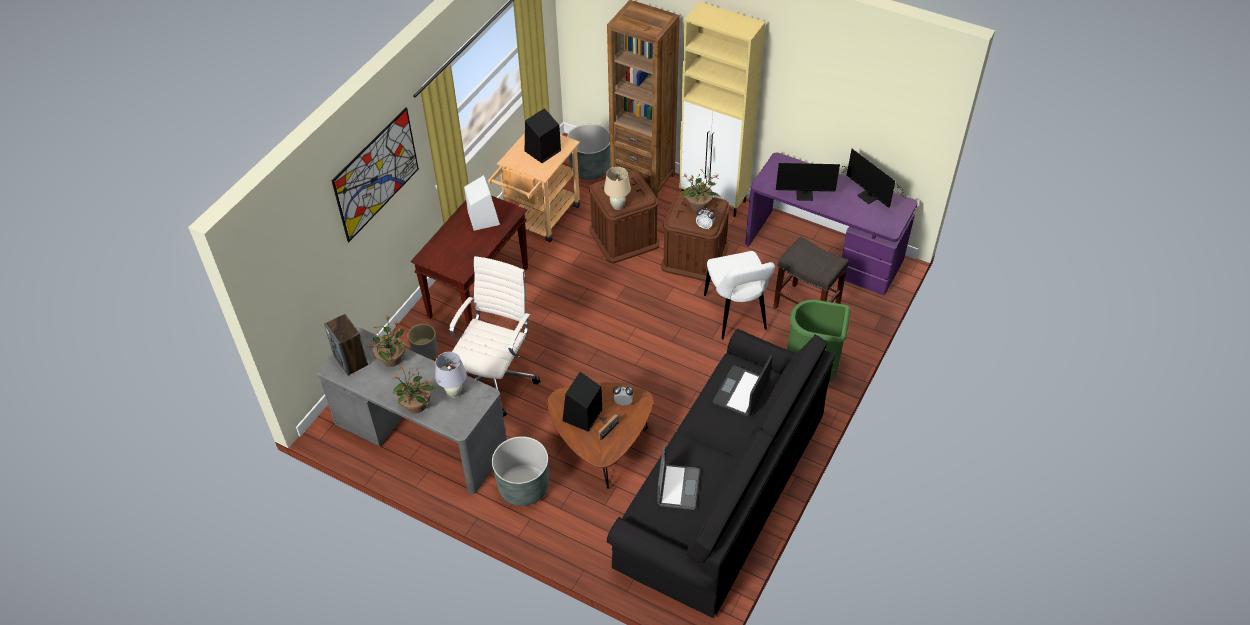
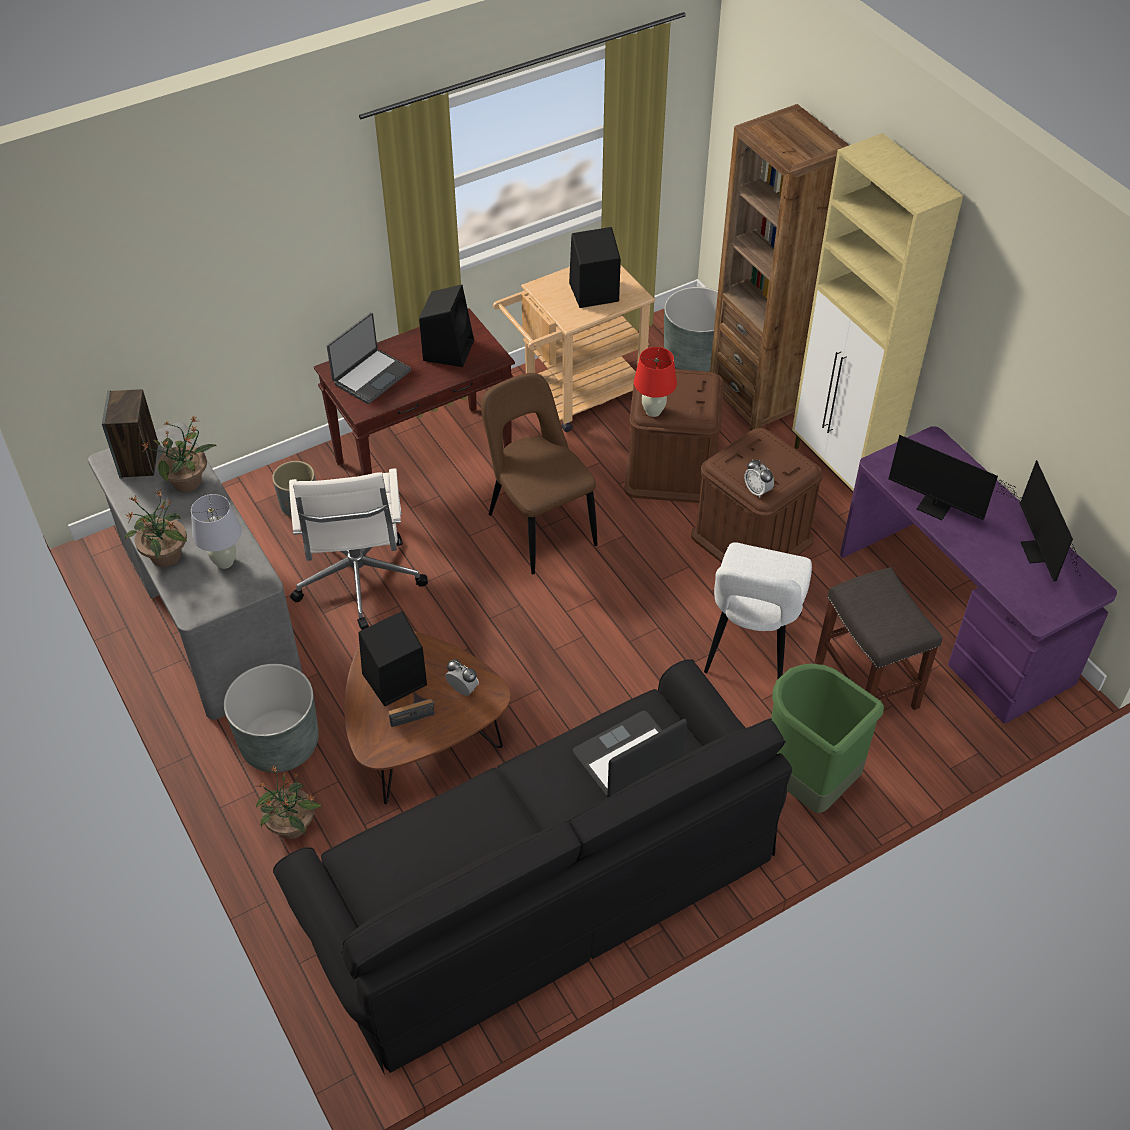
camera: 30 degrees right, 0 degrees up
picture [332,107,419,242] -> none
white office chair [449,256,540,417] -> white office chair turned 120 degrees clockwise [289,468,428,630]
white speaker [464,175,500,231] -> black speaker [419,285,474,367]
beige table lamp [604,167,631,210] -> red table lamp [634,347,677,417]
laptop [657,445,700,510] -> laptop moved to [327,312,412,404]
potted plant [682,169,720,212] -> potted plant moved to [255,766,322,839]
none -> brown chair [481,373,597,574]

